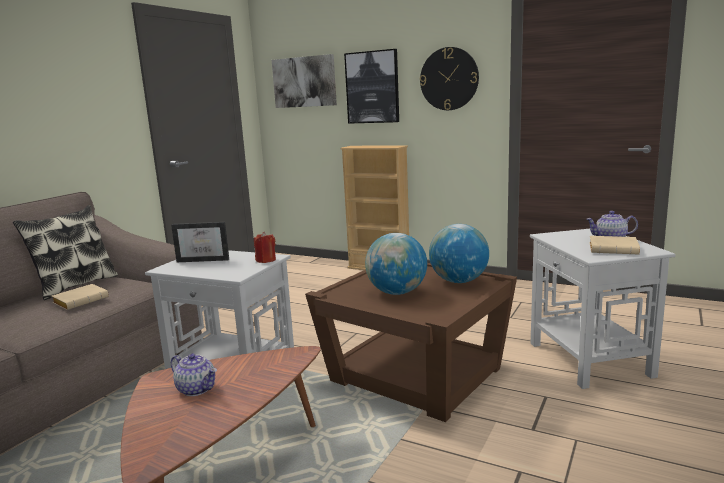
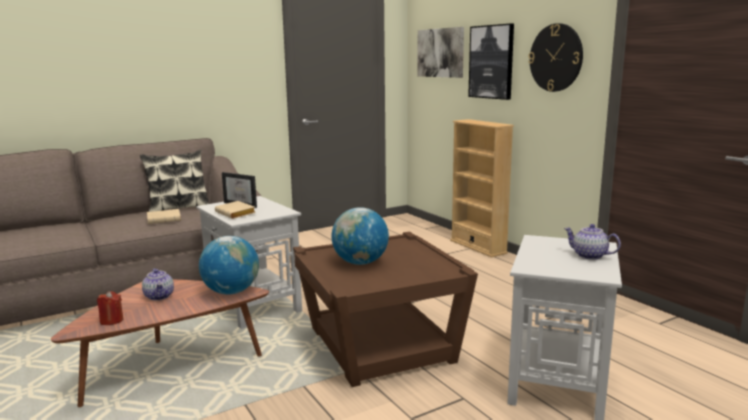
camera: 30 degrees right, 0 degrees up
red candle [254,231,276,263] -> red candle moved to [97,291,123,325]
globe [429,224,489,283] -> globe moved to [199,236,259,295]
beige book [589,236,640,255] -> beige book moved to [215,201,256,219]

